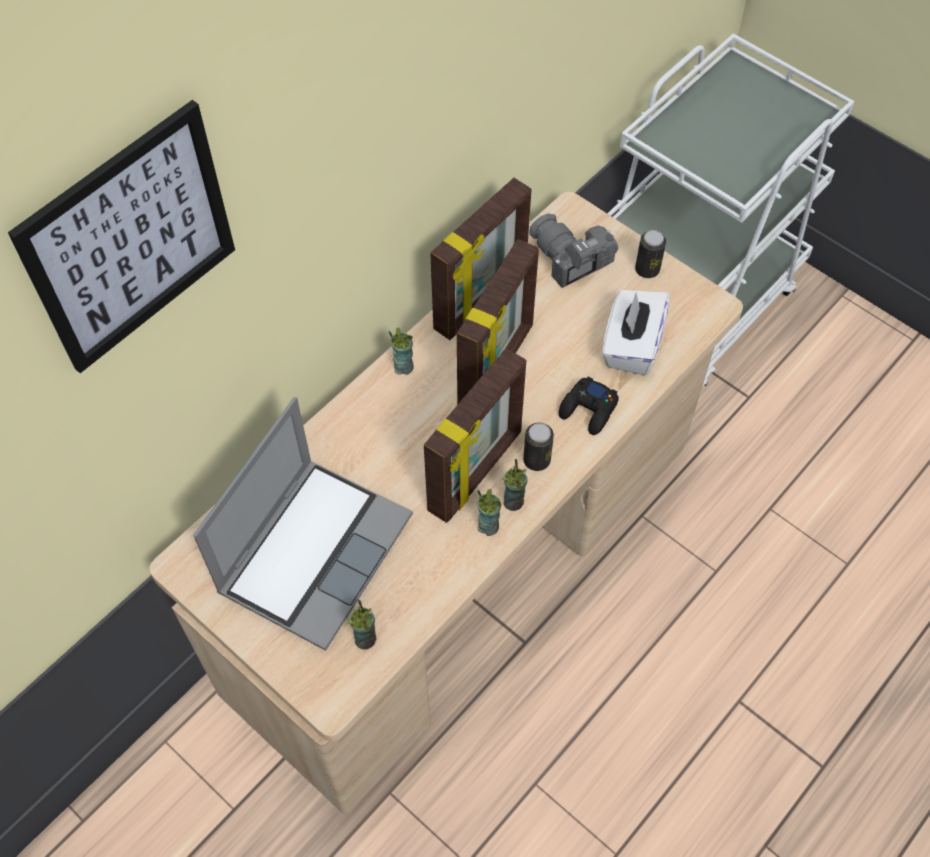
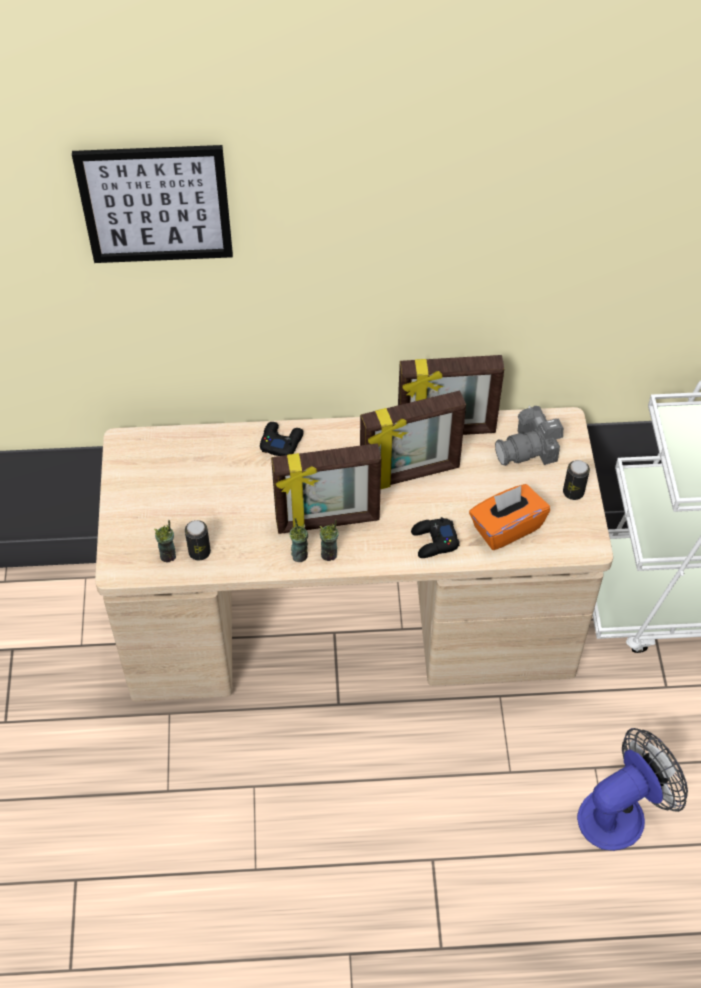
camera: 45 degrees right, 5 degrees down
laptop [193,397,413,651] -> none
cup [389,328,414,375] -> none
can [523,423,554,471] -> can moved to [185,520,211,561]
camera [529,213,618,288] -> camera turned 120 degrees counterclockwise [495,406,563,466]
white tissue box [602,290,670,375] -> orange tissue box [469,484,550,550]
none -> black game controller [260,422,304,456]
none -> fan [577,728,688,851]

